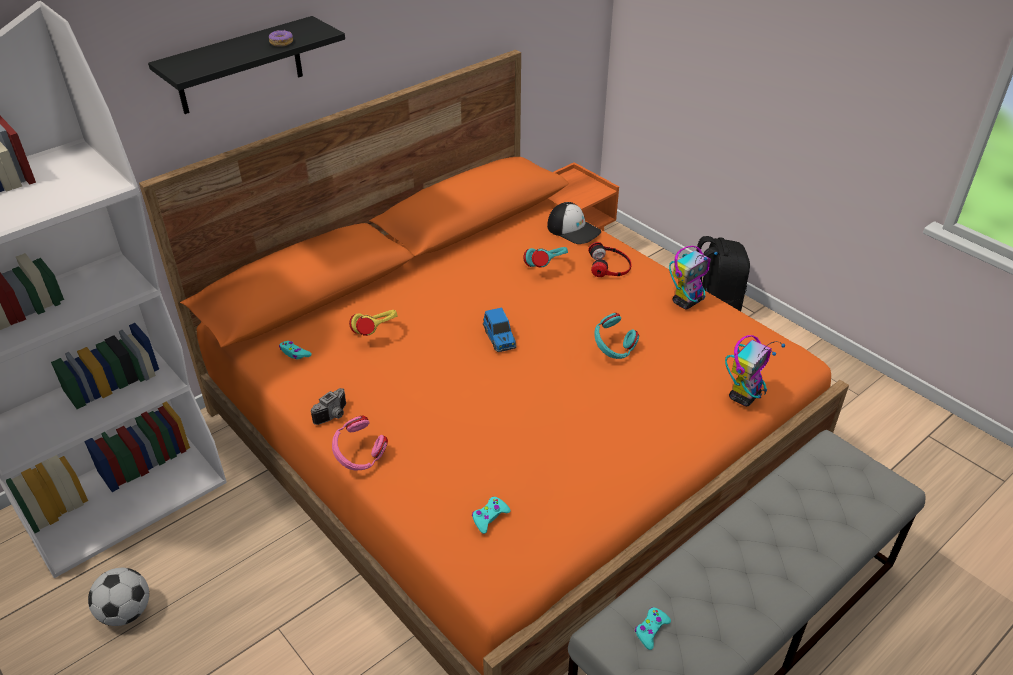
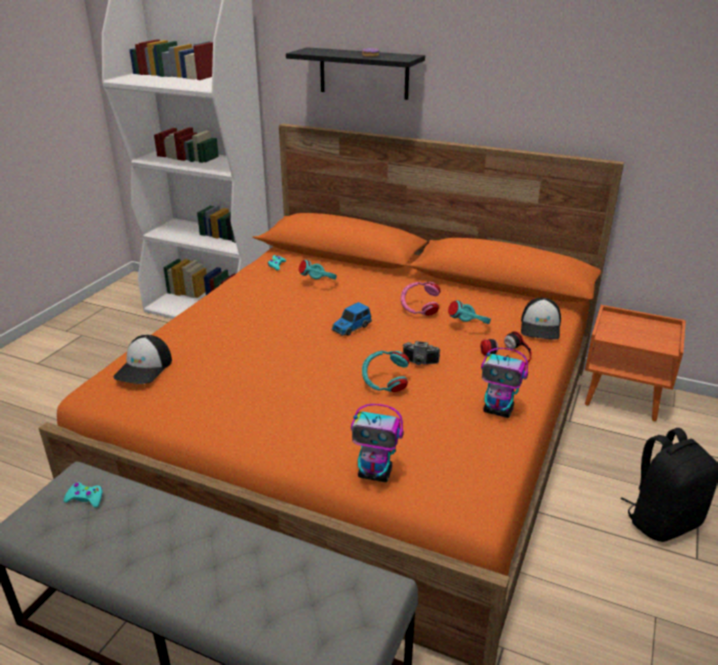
camera: 65 degrees right, 10 degrees down
football [88,568,149,626] -> none
camera [311,388,346,425] -> camera moved to [402,341,440,365]
pink headphones [332,416,388,471] -> pink headphones moved to [401,282,440,316]
yellow headphones [349,310,398,336] -> turquoise headphones [299,260,337,279]
turquoise game controller [472,497,511,534] -> cap [114,335,172,384]

